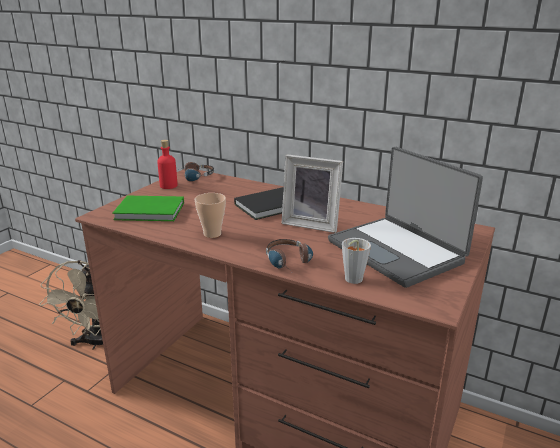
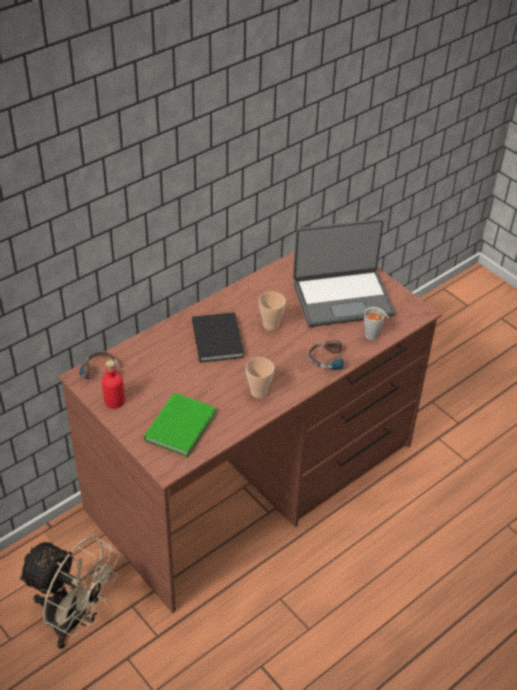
camera: 70 degrees left, 20 degrees up
picture frame [281,154,343,233] -> cup [259,292,286,331]

